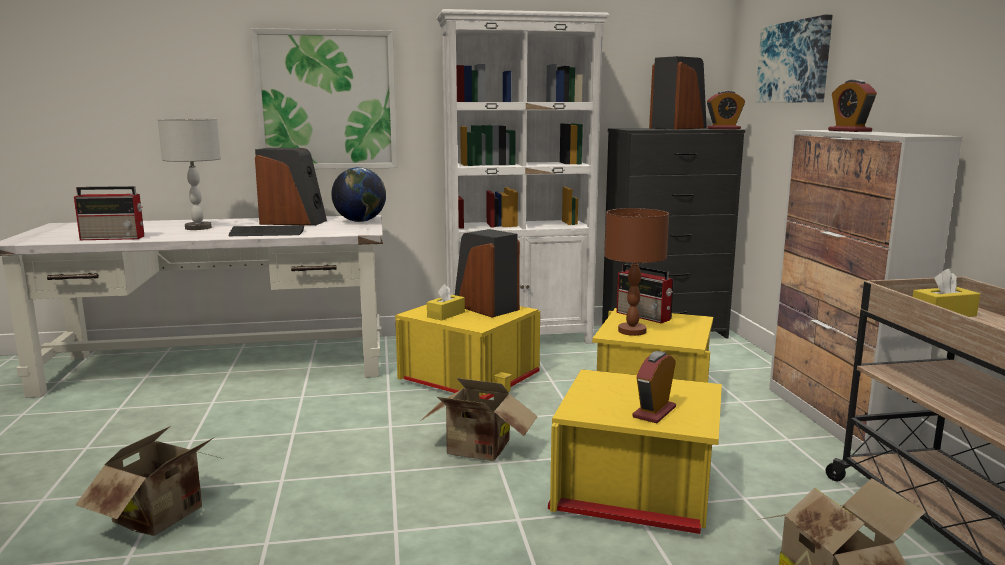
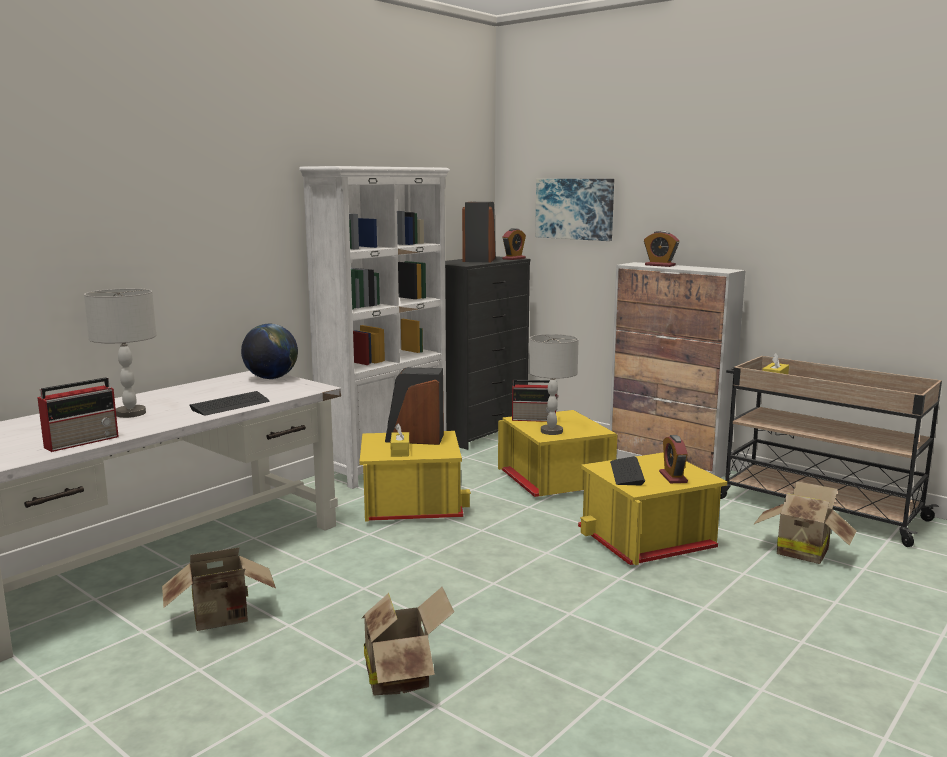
camera: 40 degrees left, 0 degrees up
picture [251,28,397,169] -> none
speaker [255,148,327,225] -> none
cardboard box [422,378,538,461] -> cardboard box moved to [162,547,276,631]
brown table lamp [604,208,669,336] -> grey table lamp [529,334,579,435]
none -> keyboard [610,456,645,485]

